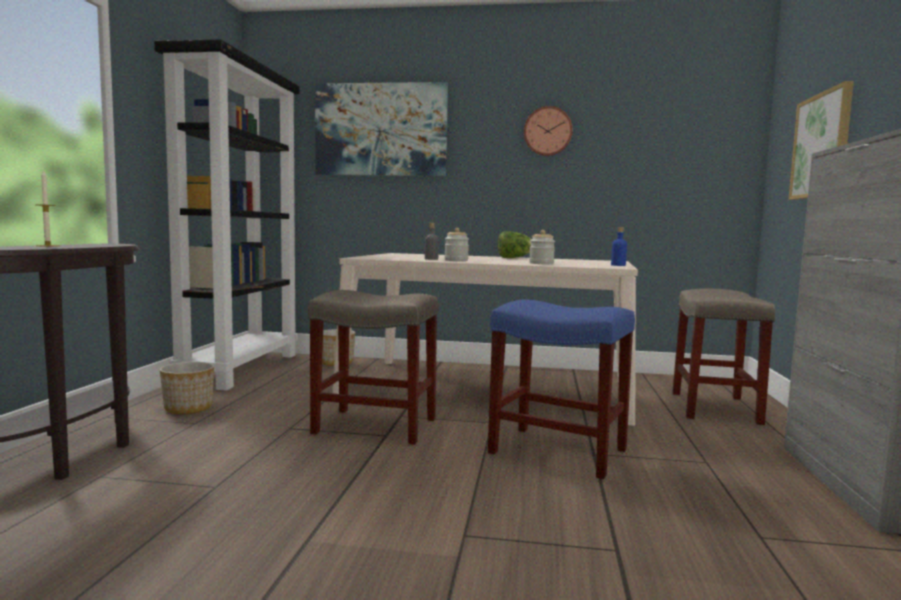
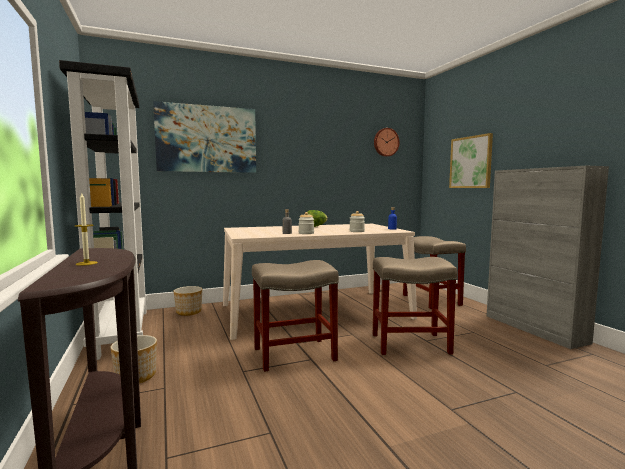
camera: 30 degrees left, 0 degrees up
blue stool [488,300,635,479] -> beige stool [373,257,457,355]
wall clock [524,106,573,156] -> wall clock moved to [374,128,400,157]

